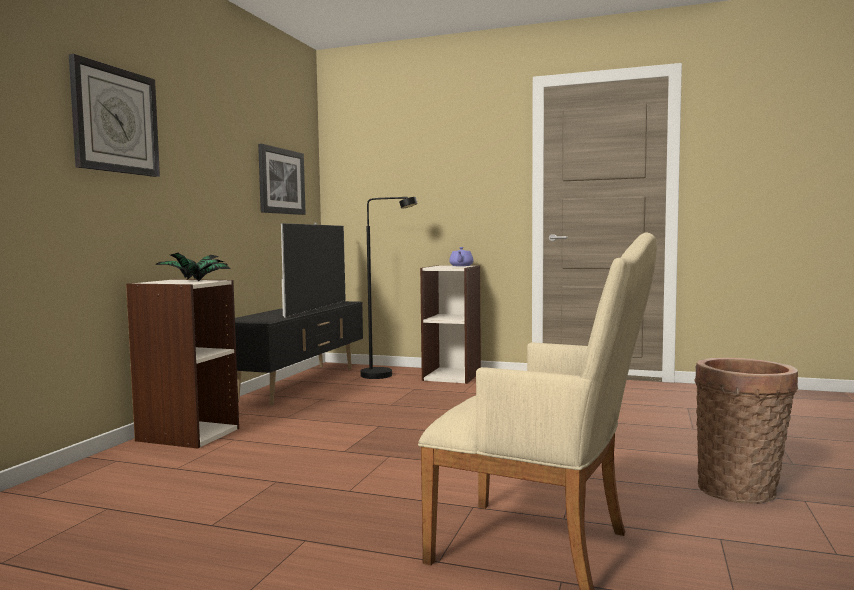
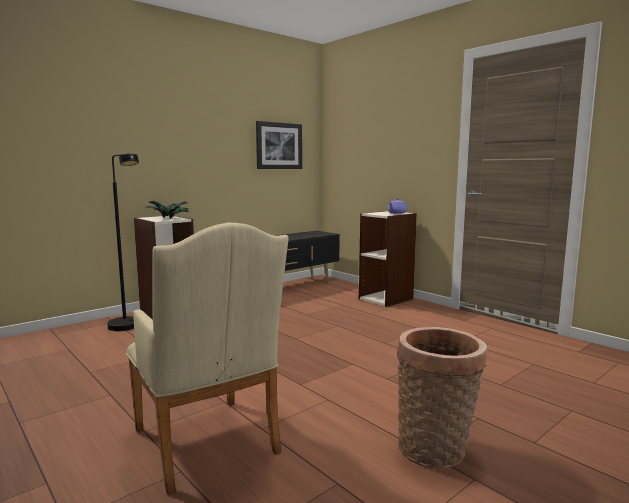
camera: 30 degrees right, 5 degrees up
wall clock [69,54,160,177] -> none
television [281,223,346,318] -> none
black floor lamp [360,197,418,379] -> black floor lamp moved to [107,154,139,331]

